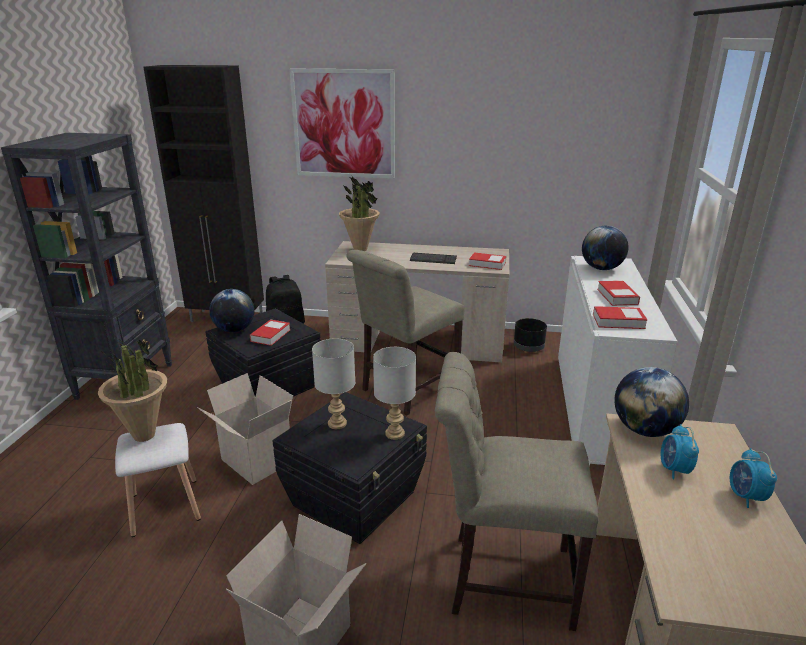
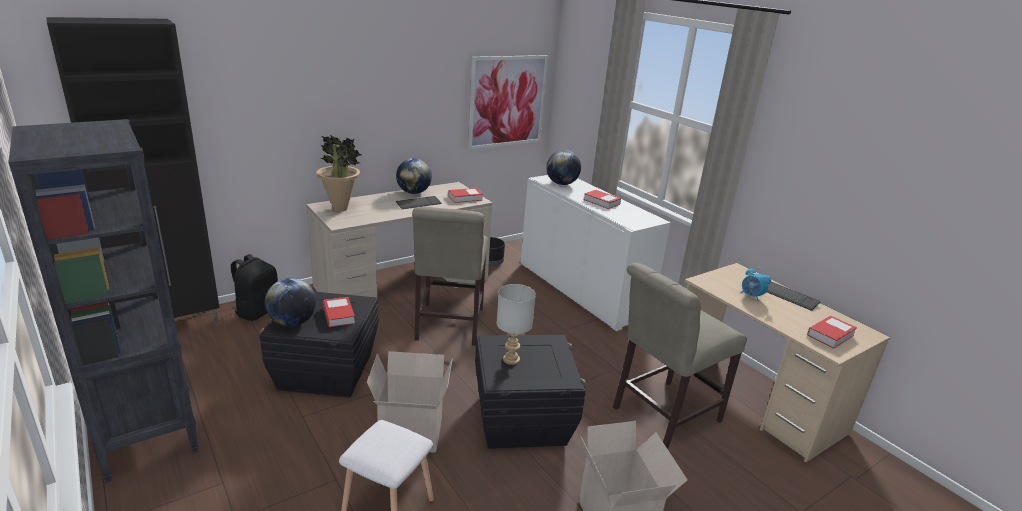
camera: 45 degrees left, 0 degrees up
potted plant [98,337,167,442] -> none
picture [289,68,395,178] -> picture moved to [468,55,548,150]
grey table lamp [373,347,416,440] -> none
book [593,306,647,329] -> book moved to [807,316,857,348]
globe [614,367,689,437] -> globe moved to [396,158,432,194]
alarm clock [730,448,777,508] -> keyboard [767,282,821,311]

